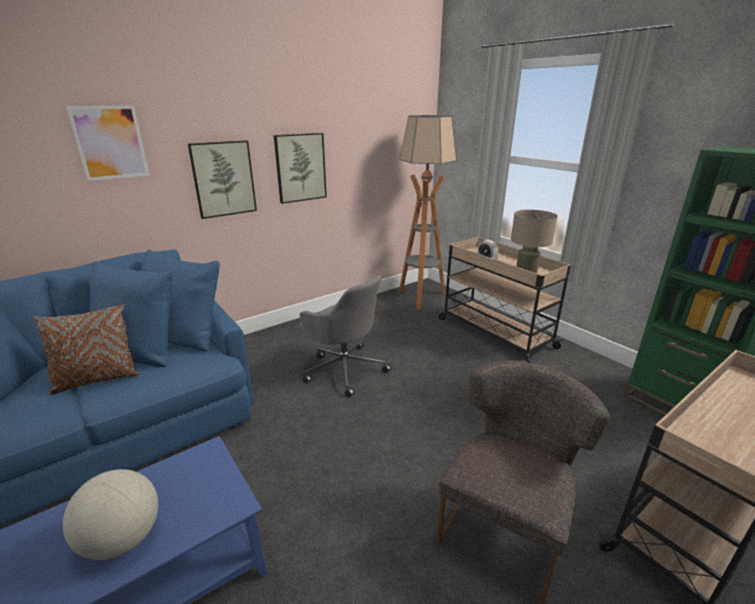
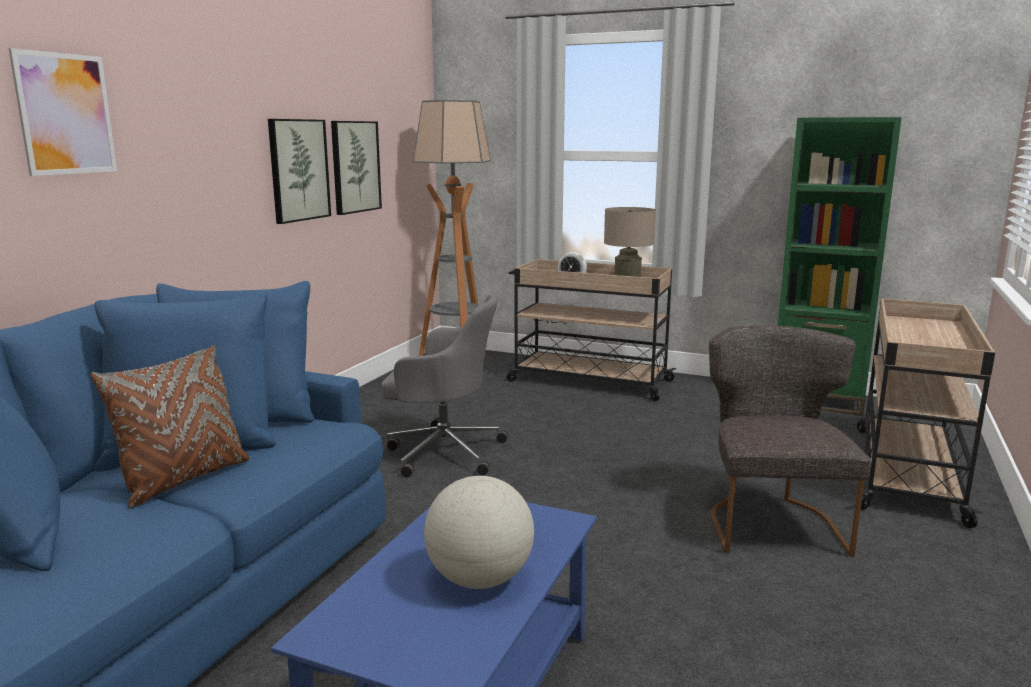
camera: 30 degrees left, 10 degrees down
picture [188,140,257,219] -> picture moved to [331,121,382,215]

